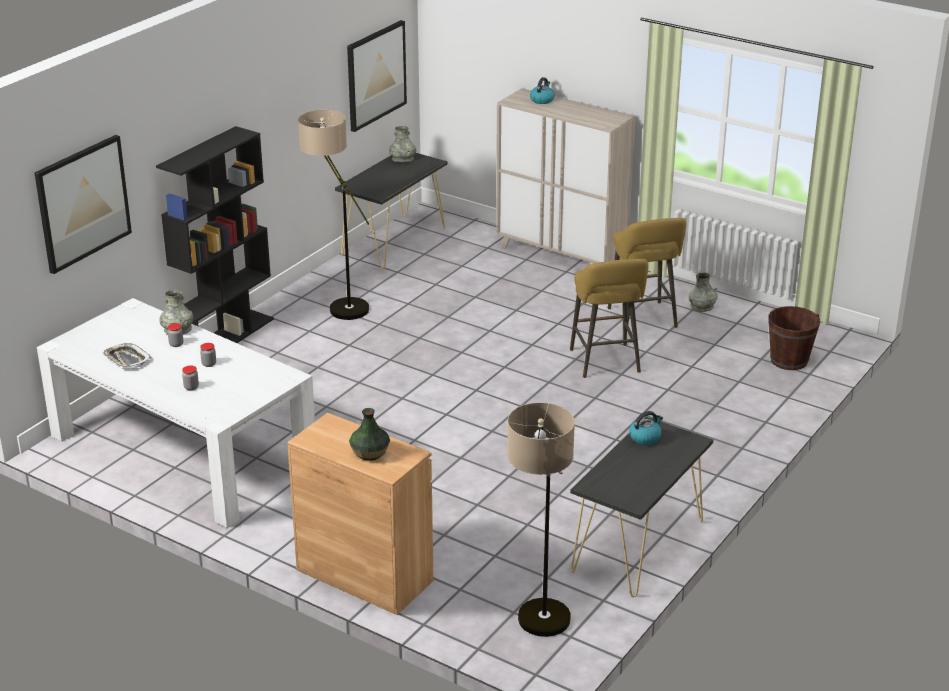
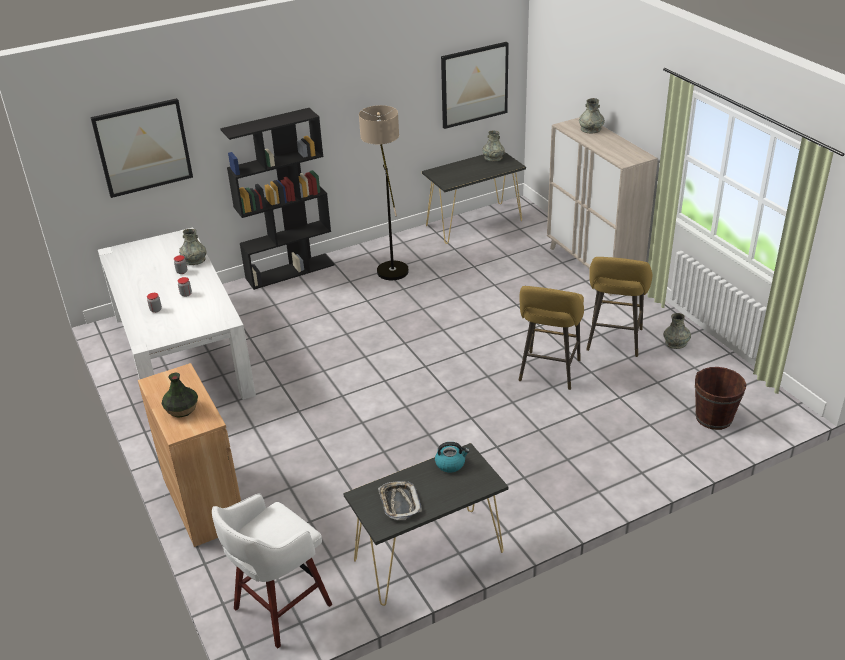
camera: 30 degrees right, 5 degrees up
tray [102,343,152,368] -> tray moved to [378,481,422,520]
floor lamp [507,402,575,637] -> white stool [212,493,332,648]
kettle [530,77,555,104] -> grey vase [579,98,605,134]

